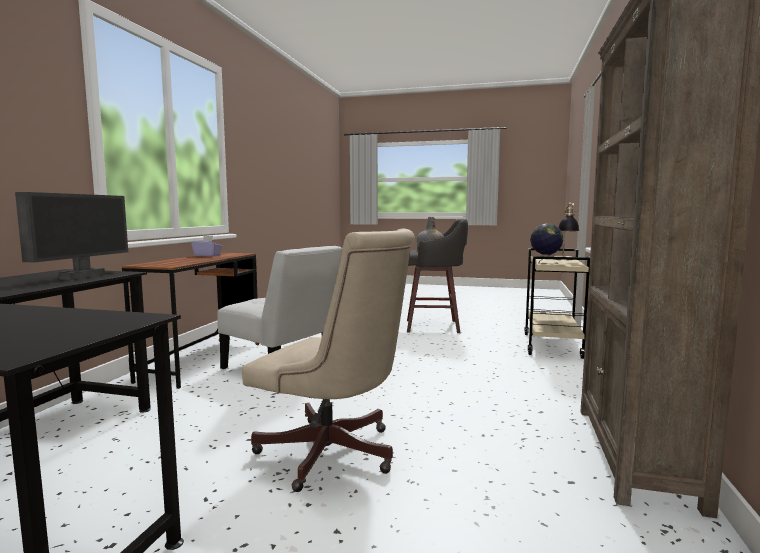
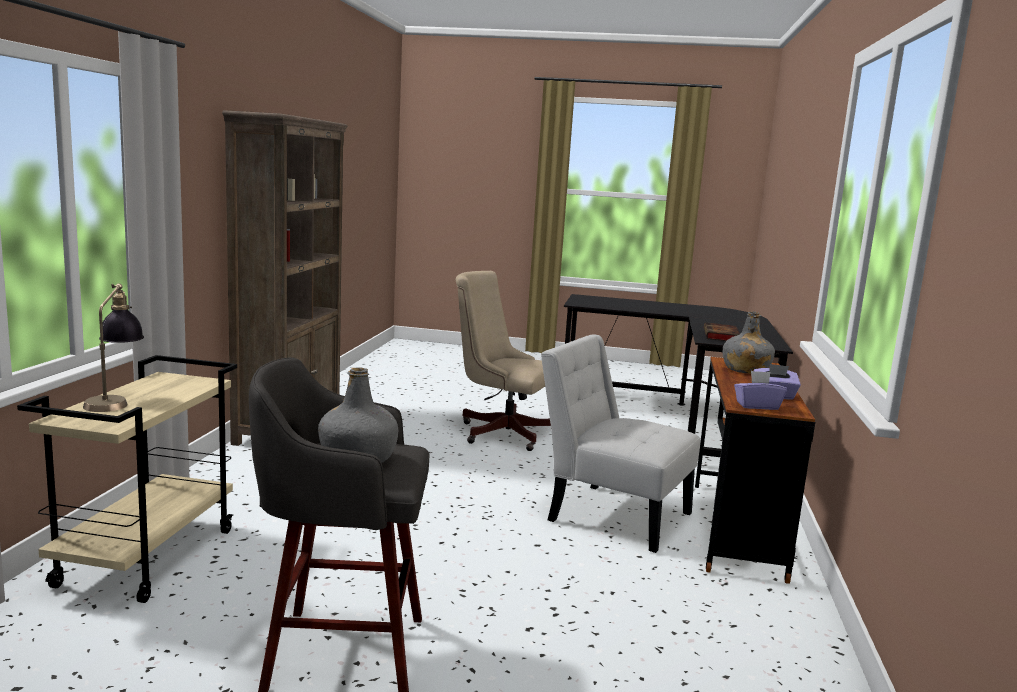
camera: 175 degrees right, 5 degrees up
monitor [15,192,128,280] -> book [704,322,740,341]
globe [530,223,563,264] -> none
none -> grey bottle [723,311,775,374]
none -> purple tissue box [734,371,787,410]

